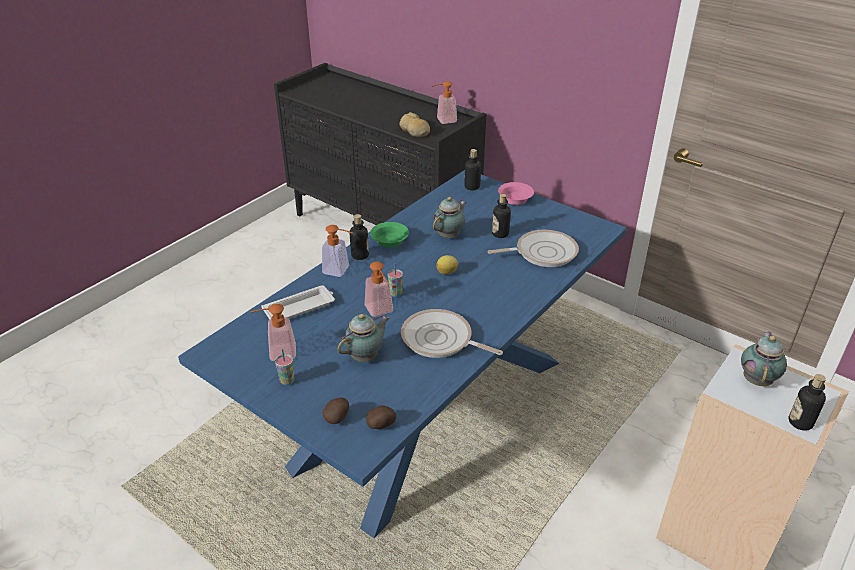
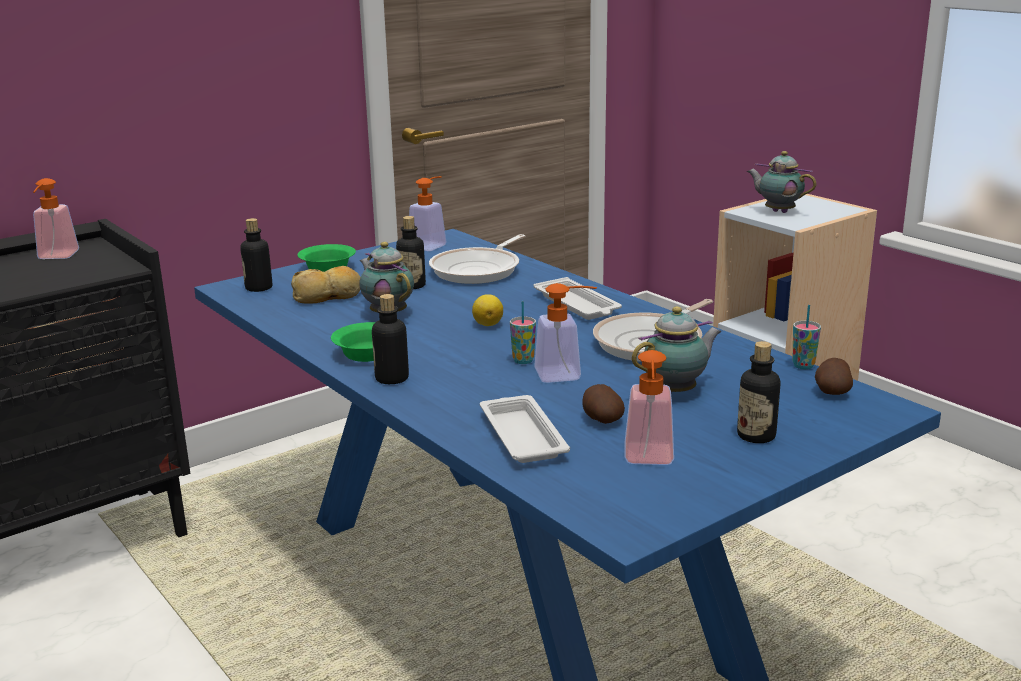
camera: 75 degrees left, 15 degrees down
cup [275,349,294,385] -> cup moved to [792,305,821,369]
soap dispenser [322,225,352,277] -> soap dispenser moved to [409,176,446,251]
potato [322,397,349,424] -> potato moved to [582,384,625,424]
teapot [337,314,390,362] -> teapot turned 90 degrees clockwise [632,306,722,393]
bread [399,112,430,137] -> bread moved to [291,266,361,304]
frying pan [487,230,579,267] -> frying pan turned 150 degrees counterclockwise [429,234,525,284]
pink bowl [498,182,534,205] -> green bowl [298,244,356,272]
bottle [789,374,826,431] -> bottle moved to [737,341,780,443]
none -> white tray [534,277,622,320]

